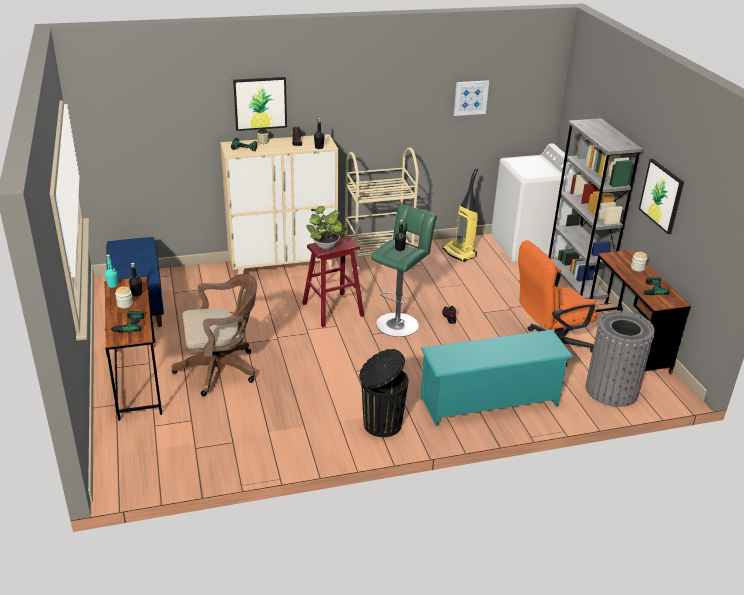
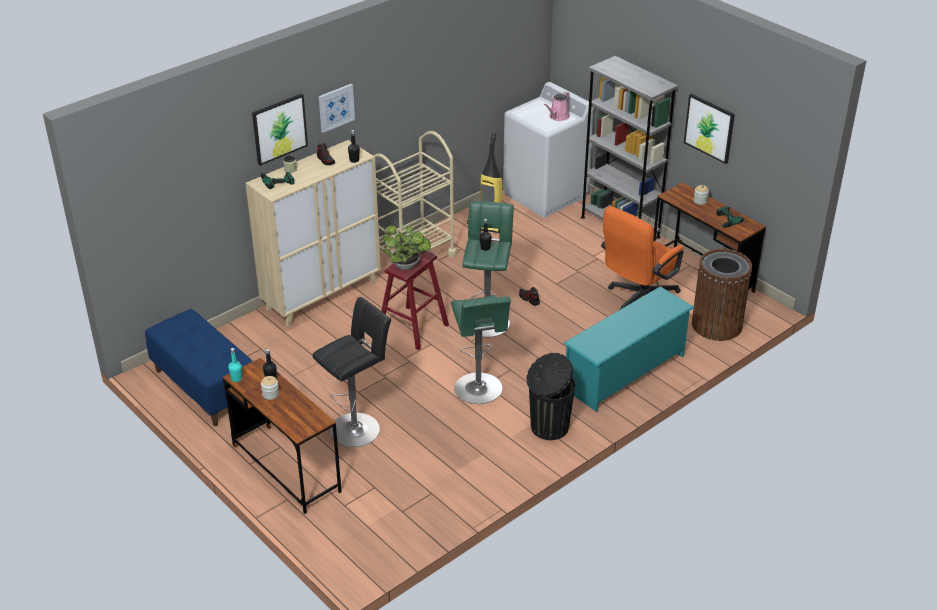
camera: 25 degrees left, 5 degrees up
power drill [104,311,144,332] -> none
brown office chair [172,274,257,396] -> black stool [312,297,391,447]
picture [454,80,489,116] -> picture moved to [319,84,355,133]
grey trash can [586,311,655,407] -> brown trash can [692,249,752,341]
none -> green stool [451,295,511,404]
none -> pink watering can [544,92,570,121]

